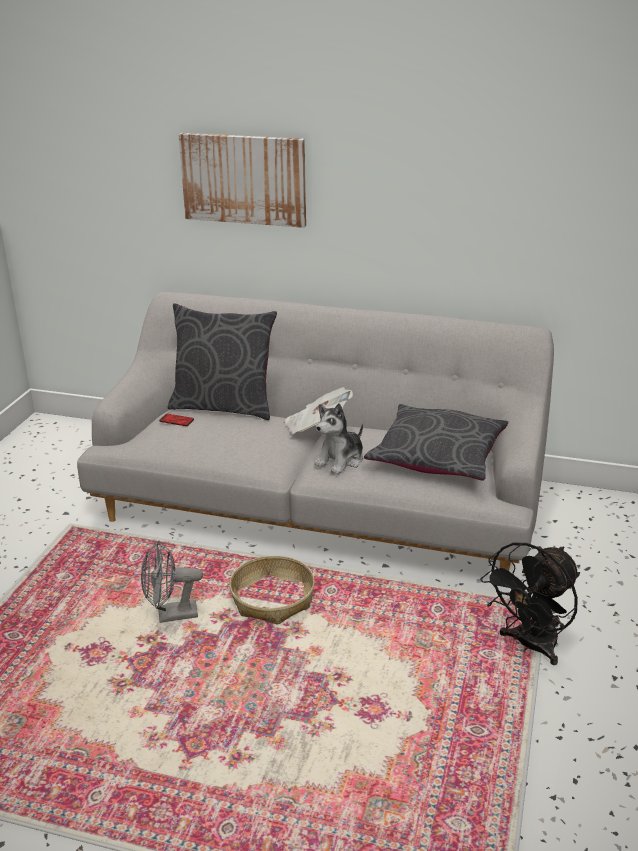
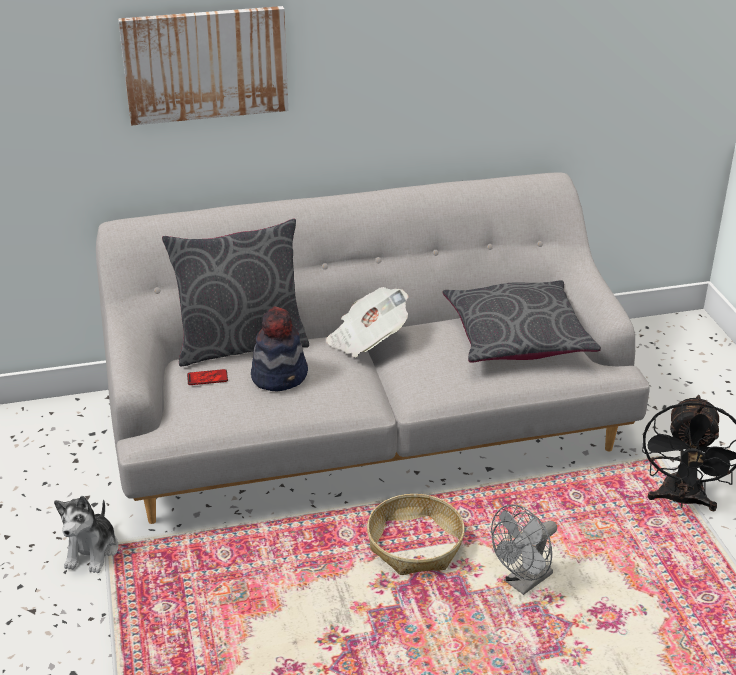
camera: 30 degrees left, 5 degrees up
grey fan [141,541,203,623] -> grey fan moved to [491,505,557,595]
plush toy [314,403,363,475] -> plush toy moved to [54,496,118,573]
none -> hat [251,306,308,391]

